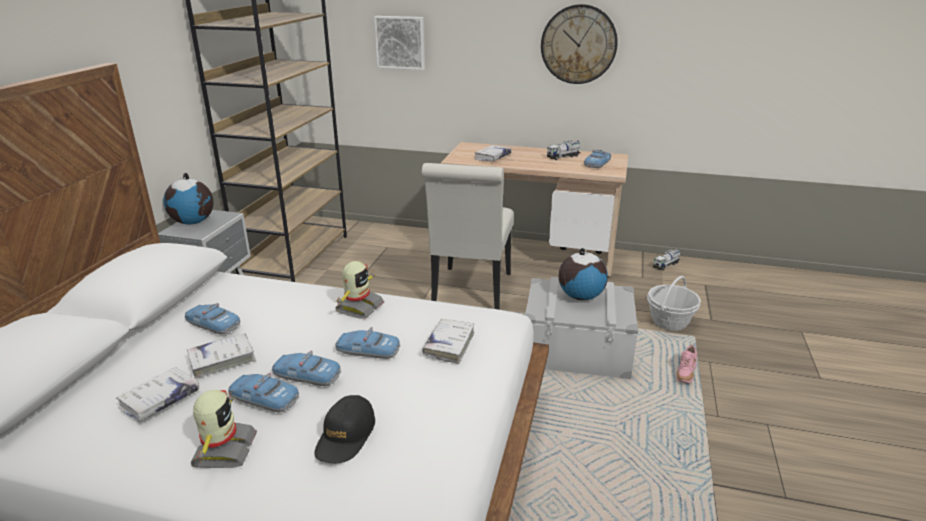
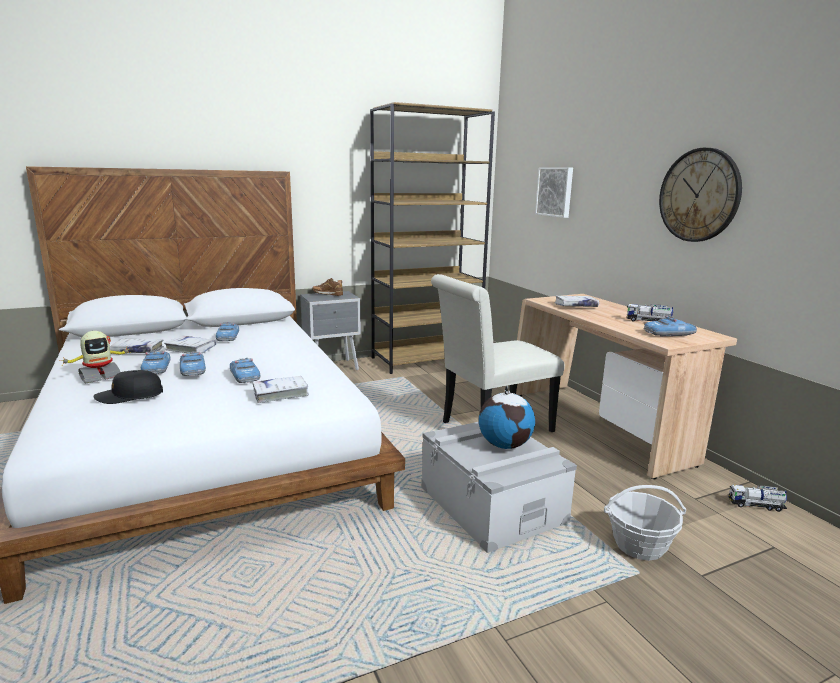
camera: 50 degrees right, 10 degrees down
globe [163,173,214,225] -> brown shoe [312,278,343,296]
toy robot [334,261,384,319] -> none
pink shoe [676,345,697,383] -> none

